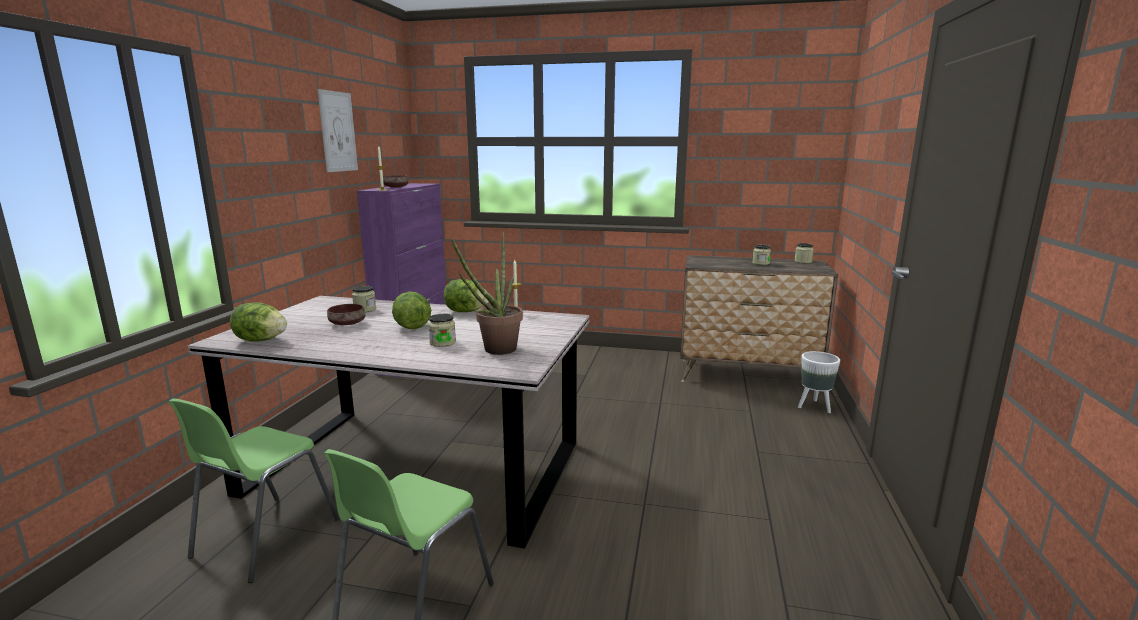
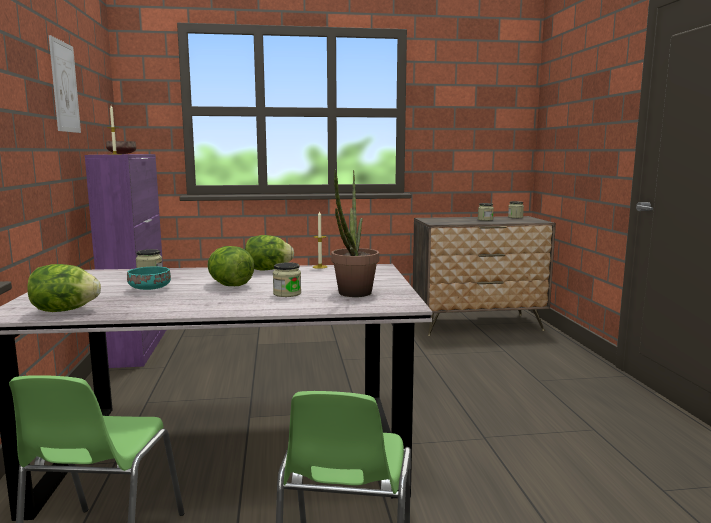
camera: 20 degrees left, 5 degrees down
brown bowl [327,304,365,325] -> turquoise bowl [127,267,171,290]
white planter [798,351,840,413] -> none

